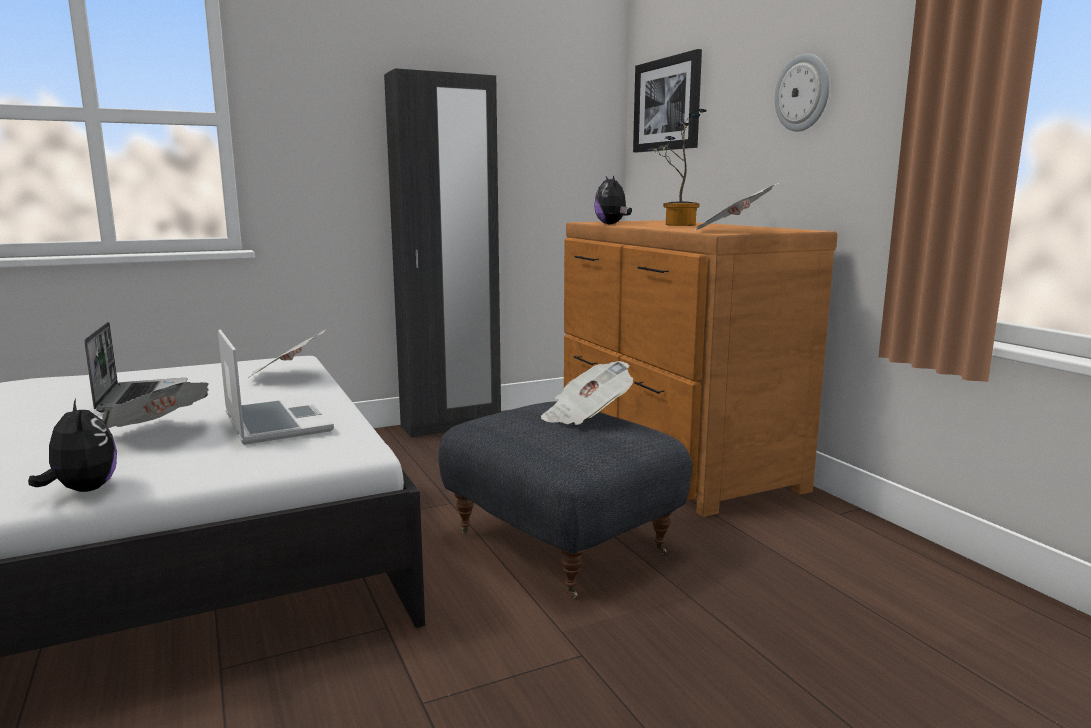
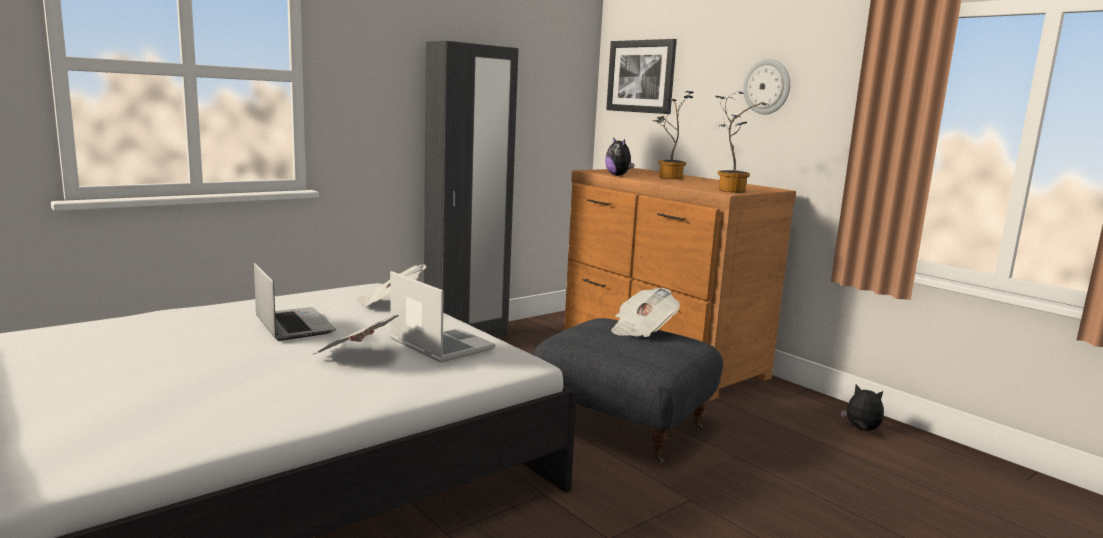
camera: 15 degrees left, 0 degrees up
plush toy [28,398,117,492] -> plush toy moved to [841,384,884,431]
newspaper [695,183,779,230] -> potted plant [715,92,767,193]

